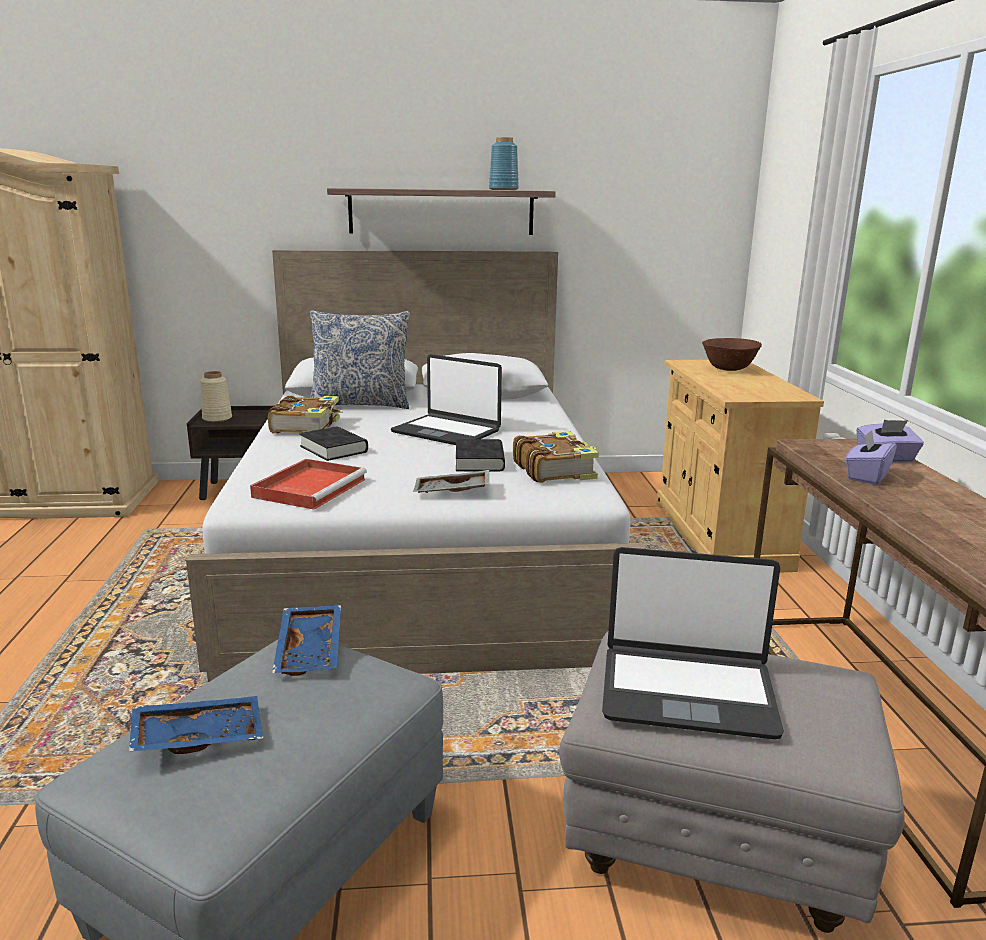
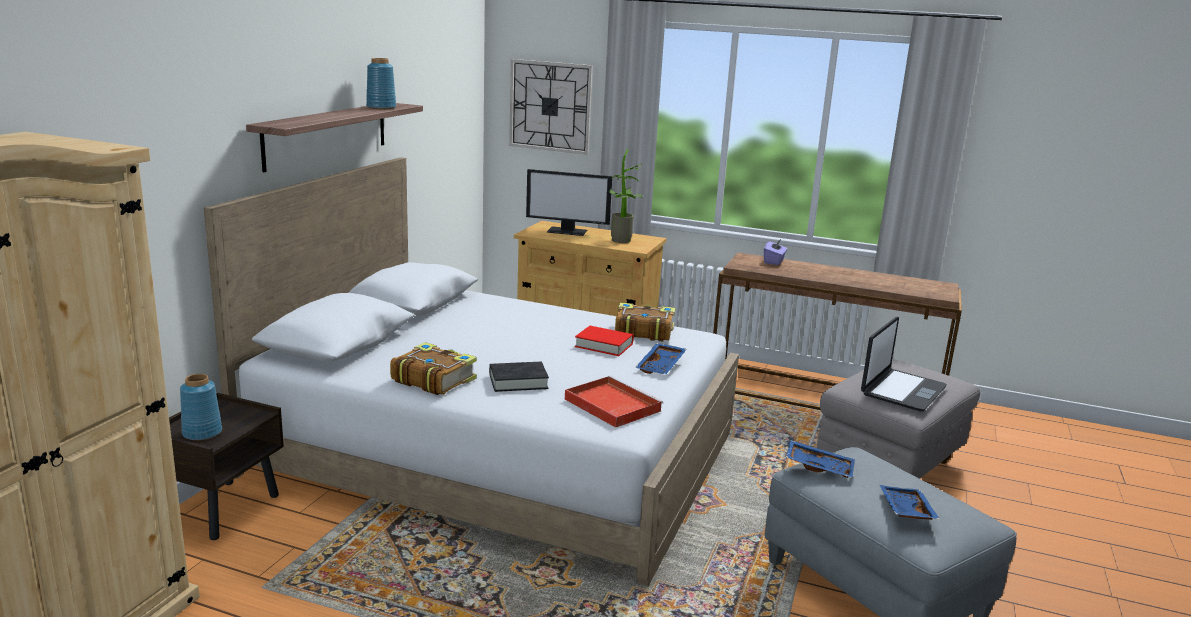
camera: 65 degrees left, 0 degrees up
beige vase [200,371,232,422] -> blue vase [180,374,222,441]
pillow [310,310,410,409] -> none
laptop [391,354,502,445] -> none
grey tray [413,470,489,493] -> blue tray [635,343,687,374]
black book [456,439,505,471] -> red book [575,326,634,356]
brown bowl [702,338,762,371] -> monitor [526,169,612,236]
purple tissue box [845,430,897,485] -> none
none -> wall clock [509,59,593,155]
none -> potted plant [609,149,643,243]

